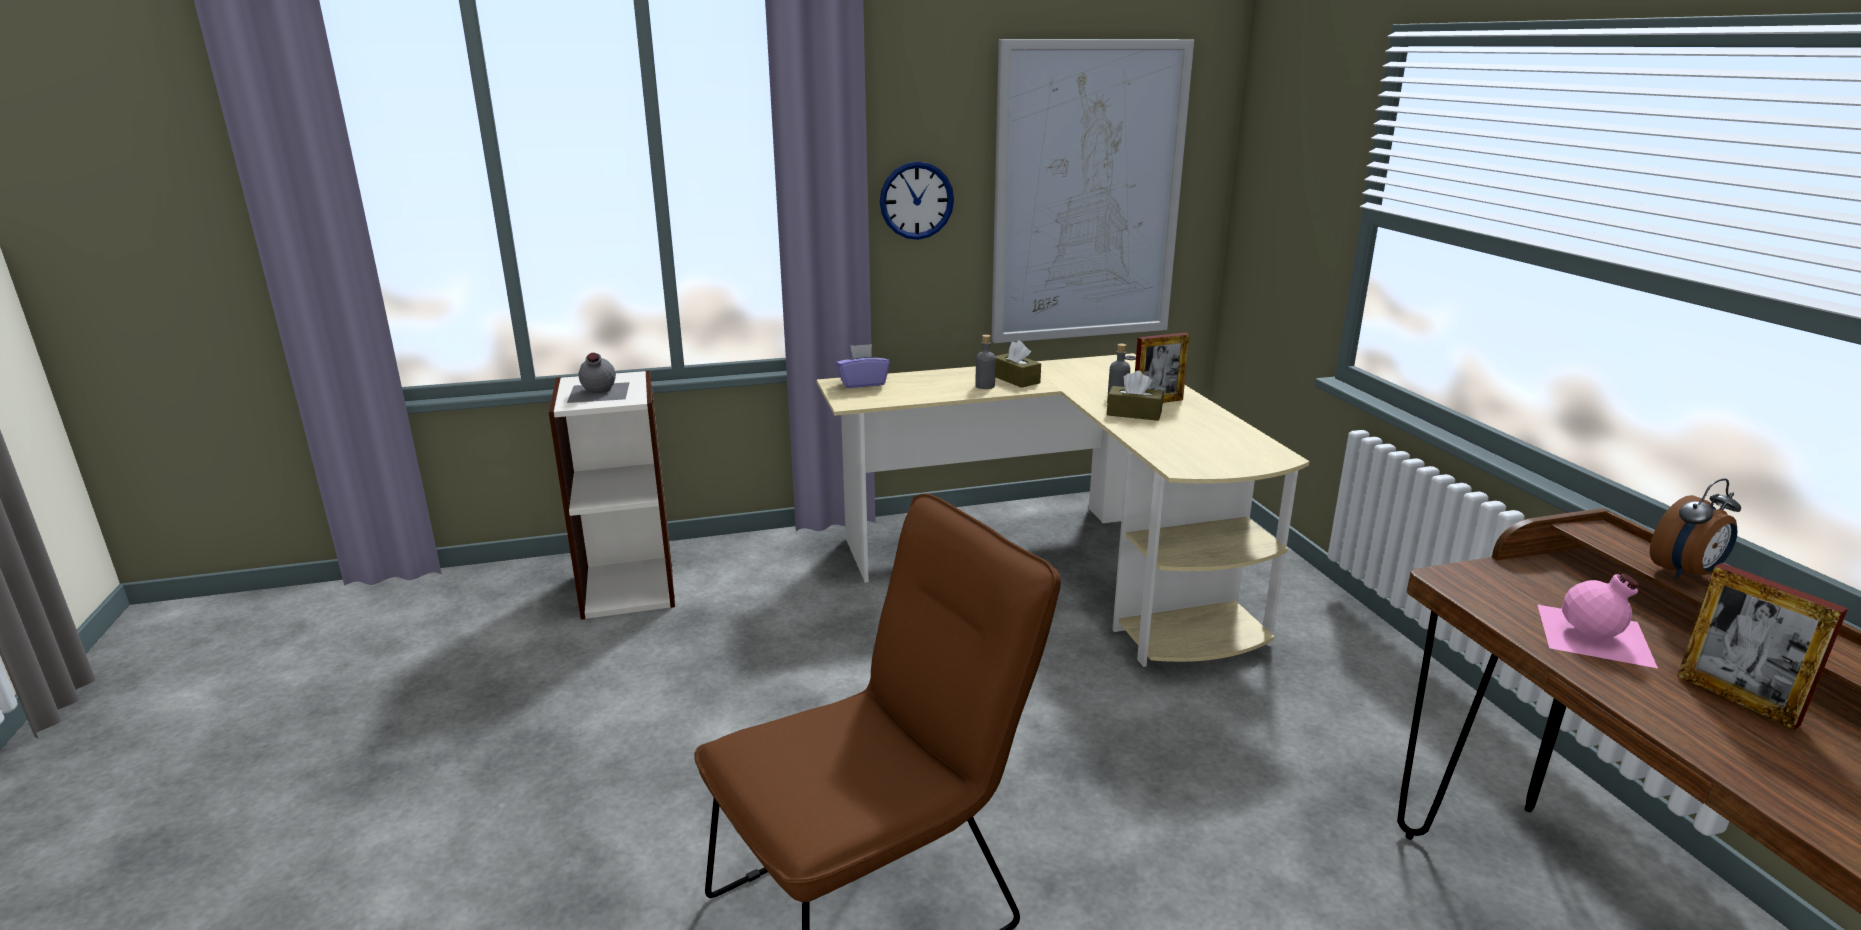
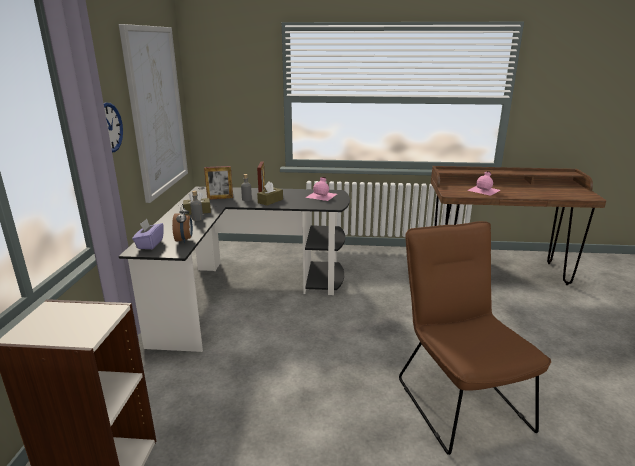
camera: 70 degrees left, 0 degrees up
grey bottle [567,353,630,403] -> none
beige desk [817,353,1310,667] -> black desk [119,187,350,352]
alarm clock [1650,478,1741,579] -> alarm clock moved to [172,204,193,243]
picture frame [1677,563,1848,730] -> picture frame moved to [204,166,233,200]
none -> pink bottle [305,177,337,201]

